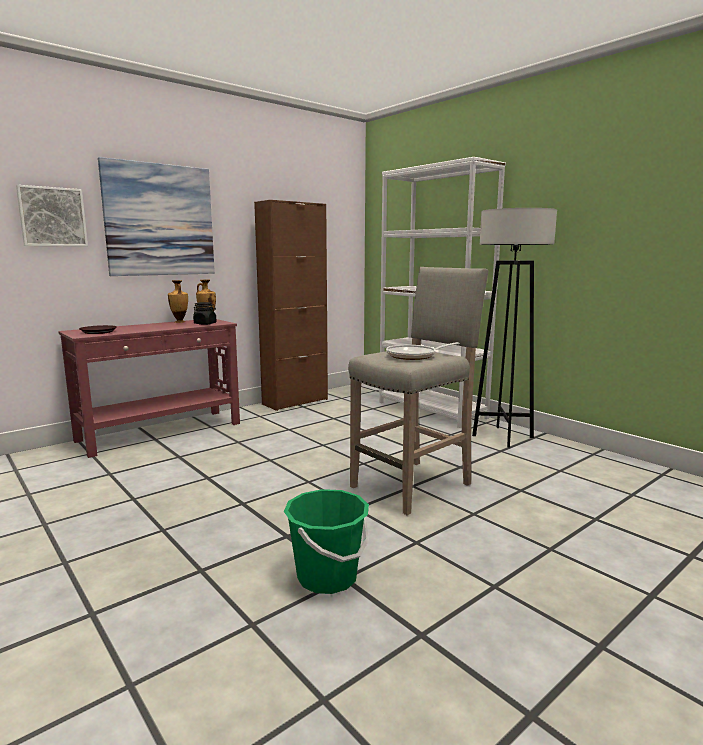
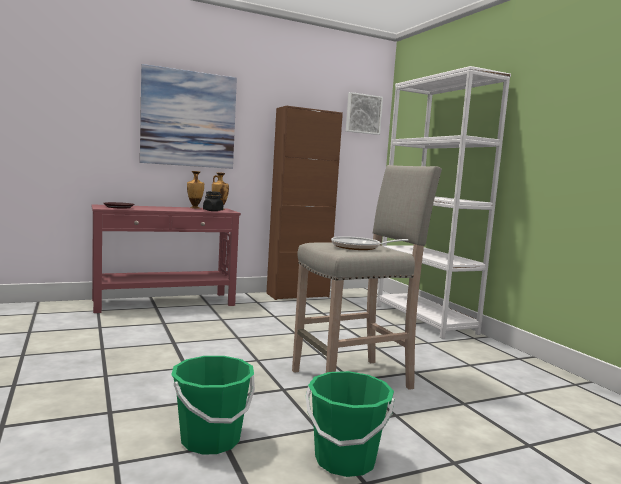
camera: 15 degrees right, 5 degrees down
picture [16,185,88,247] -> picture moved to [346,92,383,135]
black floor lamp [472,208,557,448] -> none
none -> green bucket [306,371,394,477]

